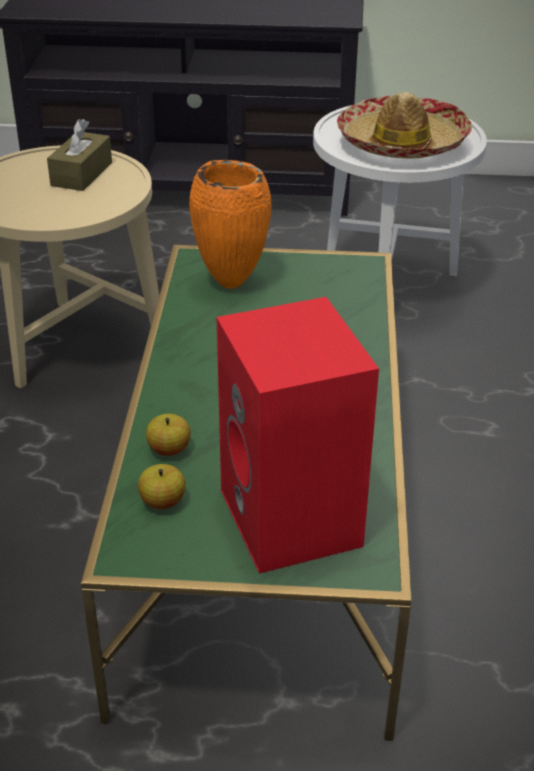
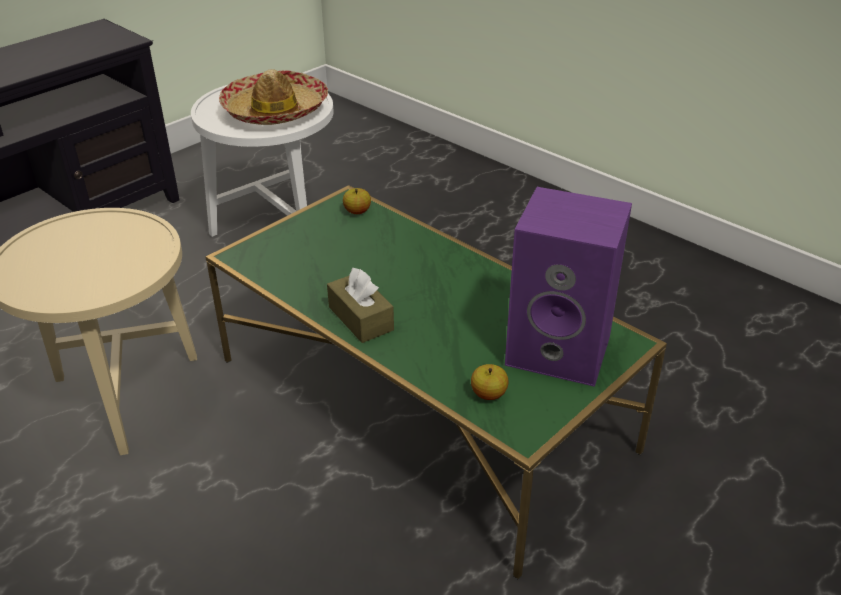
camera: 50 degrees left, 0 degrees up
brown tissue box [47,119,112,191] -> brown tissue box moved to [327,268,394,343]
apple [146,414,191,456] -> apple moved to [343,188,371,214]
orange vase [189,160,272,289] -> none
red speaker [217,297,379,574] -> purple speaker [505,187,632,387]

